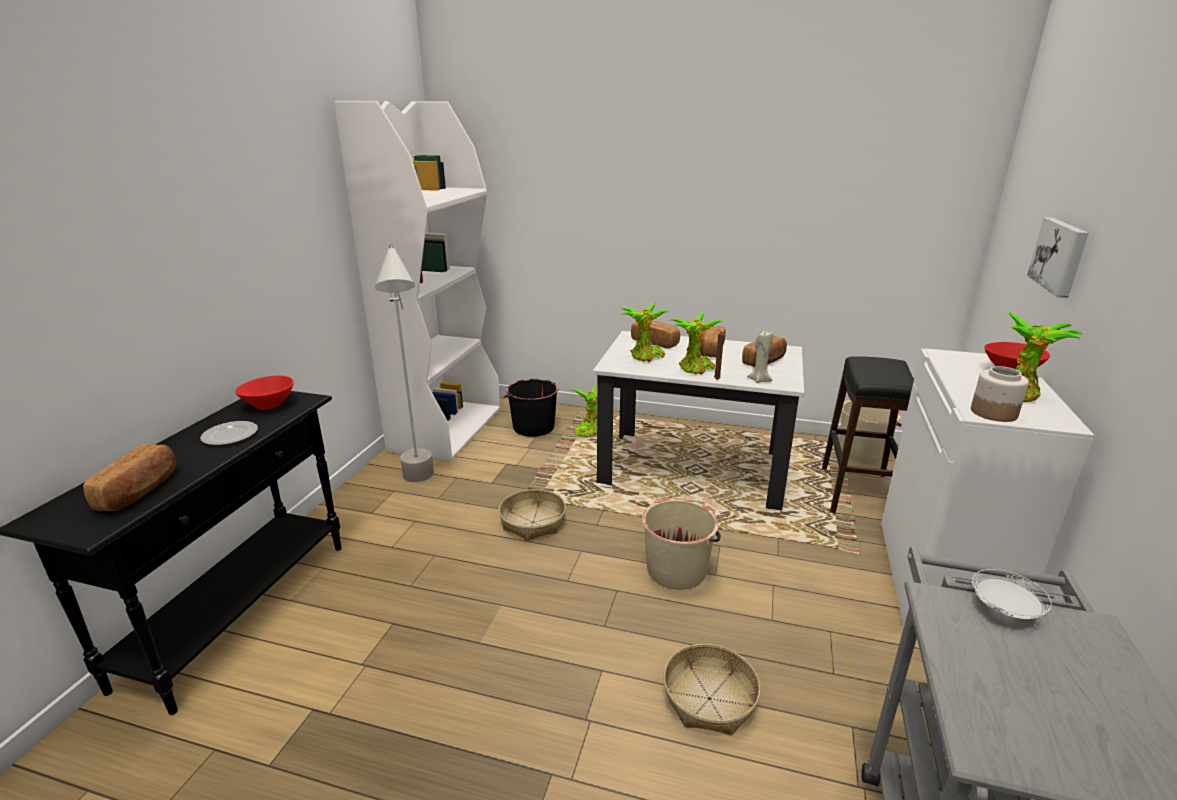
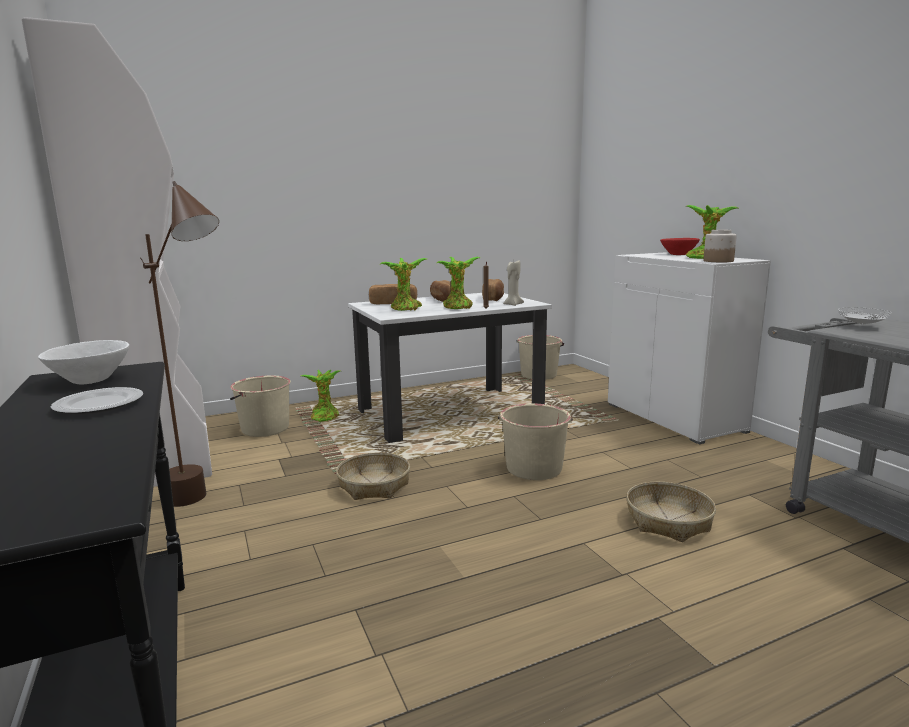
camera: 40 degrees left, 10 degrees down
bread [83,444,176,511] -> none
red bowl [235,375,294,410] -> white bowl [38,340,129,384]
grey floor lamp [375,244,434,482] -> brown floor lamp [140,181,219,507]
black bucket [504,379,559,437] -> beige bucket [230,375,291,437]
black stool [822,356,914,513] -> none
picture [1027,217,1089,298] -> none

